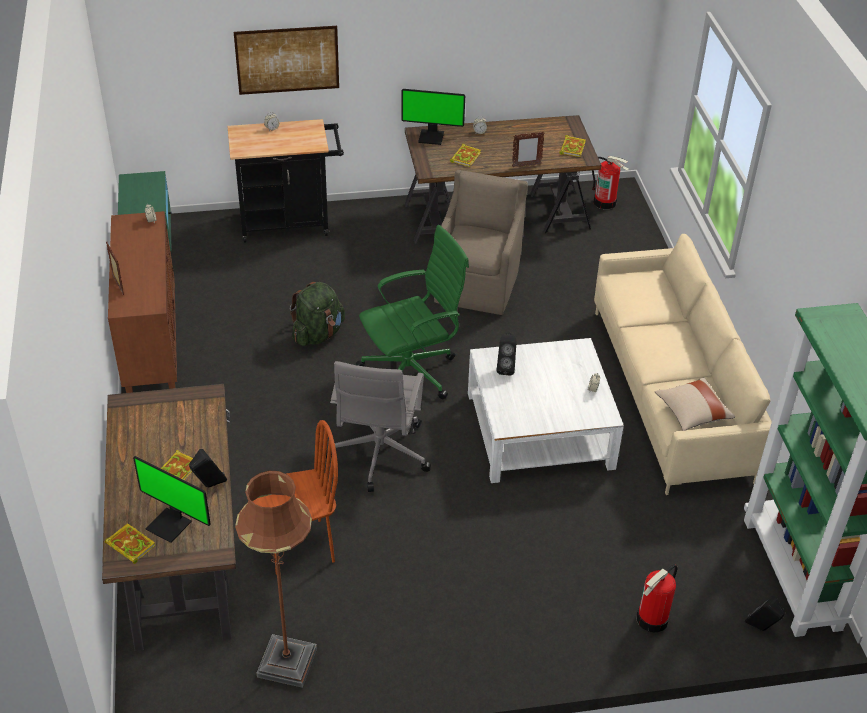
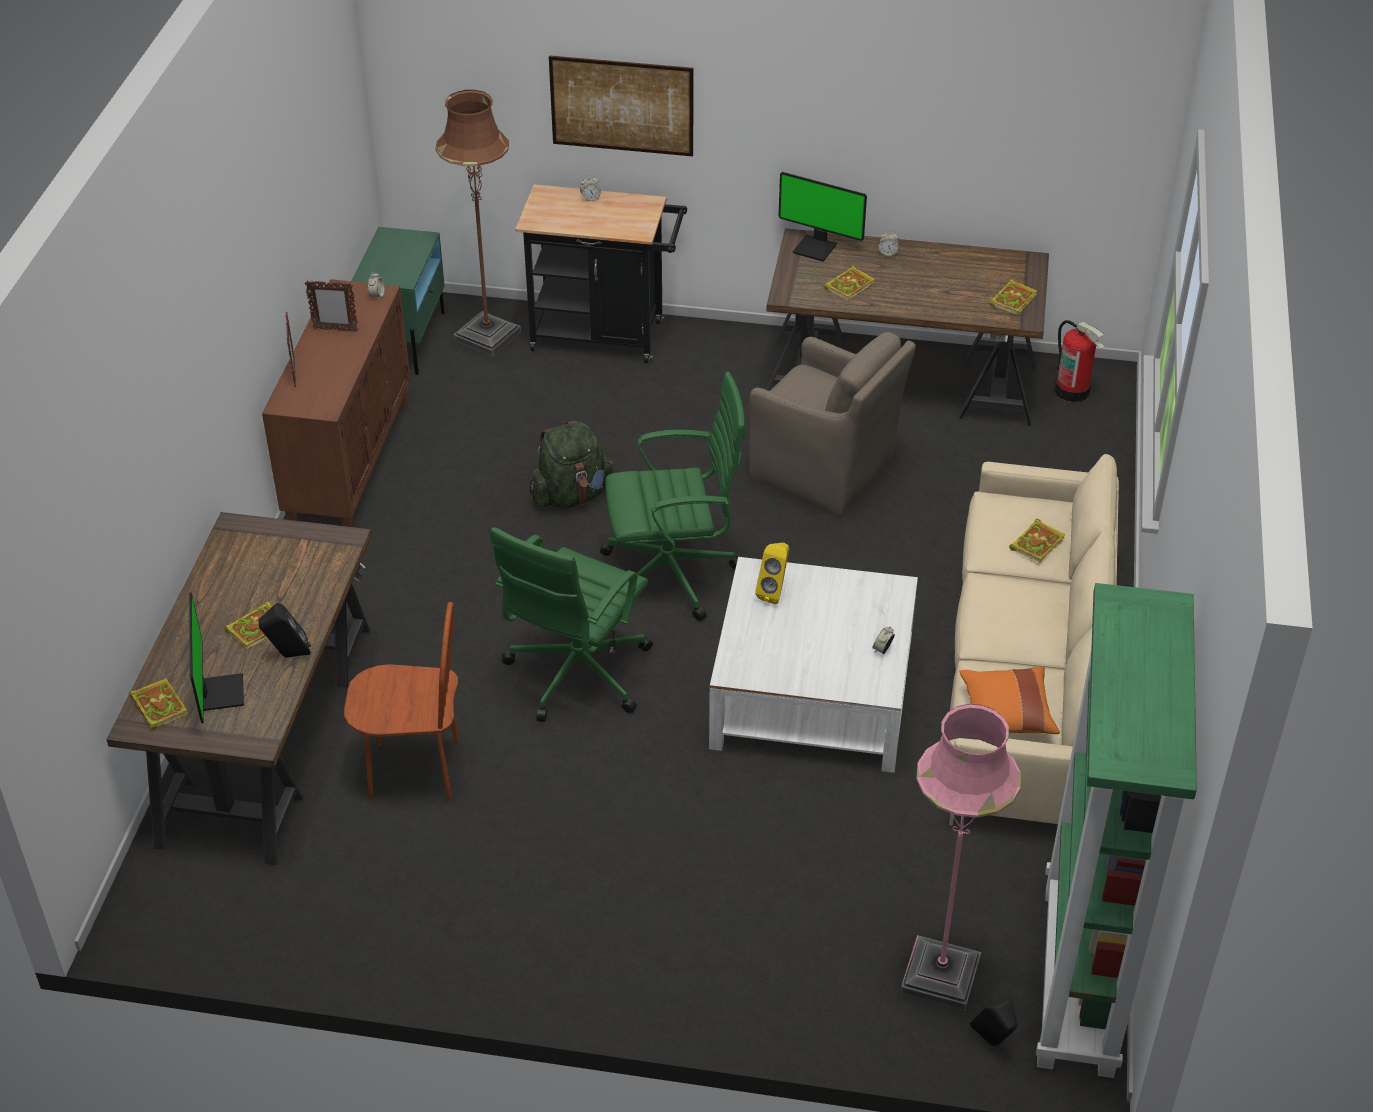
camera: 20 degrees right, 0 degrees up
monitor [133,456,211,543] -> monitor turned 150 degrees counterclockwise [189,593,244,723]
brown floor lamp [235,471,317,688] -> brown floor lamp moved to [436,90,521,357]
grey office chair [326,361,431,492] -> green office chair [491,527,653,722]
brown armchair [434,170,528,315] -> brown armchair turned 90 degrees clockwise [749,332,916,516]
black speaker [497,333,516,375] -> yellow speaker [755,543,789,604]
picture frame [512,131,545,167] -> picture frame moved to [305,280,359,332]
fire extinguisher [636,564,677,632] -> none
beige pillow [655,377,735,431] -> orange pillow [959,667,1060,734]
none -> pink floor lamp [901,704,1021,1011]
none -> book [1009,519,1065,563]

